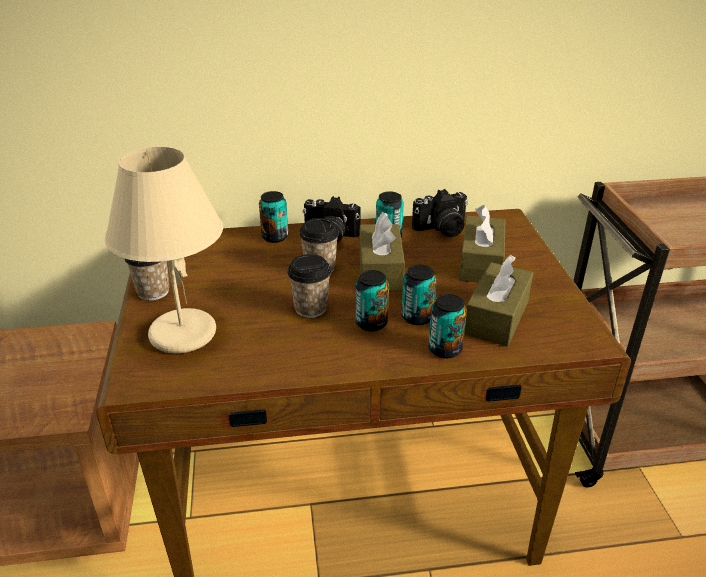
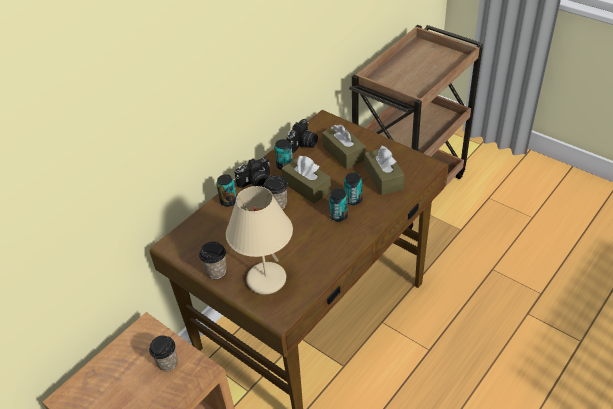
camera: 40 degrees left, 10 degrees up
cup [288,254,331,318] -> cup moved to [149,336,178,371]
can [428,294,467,358] -> none

